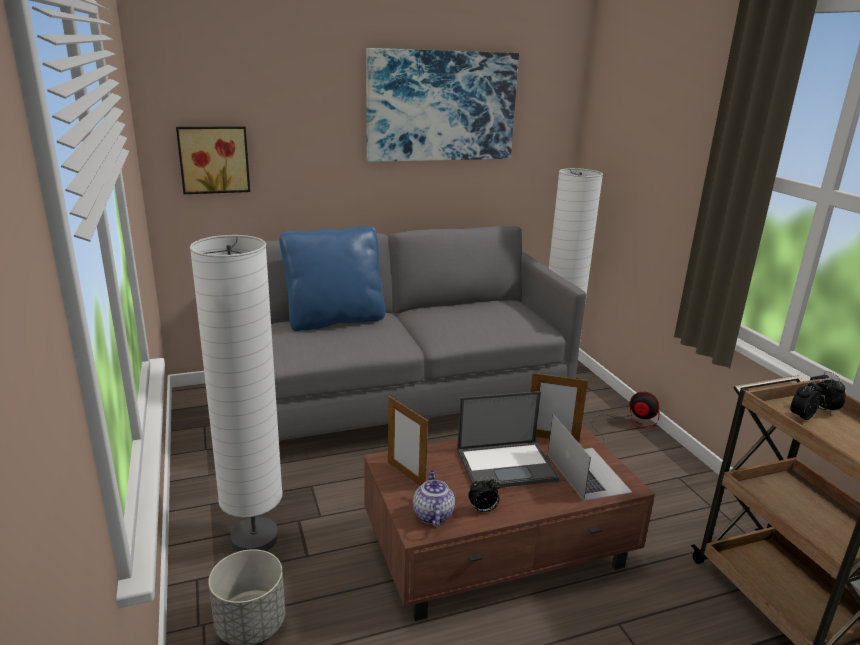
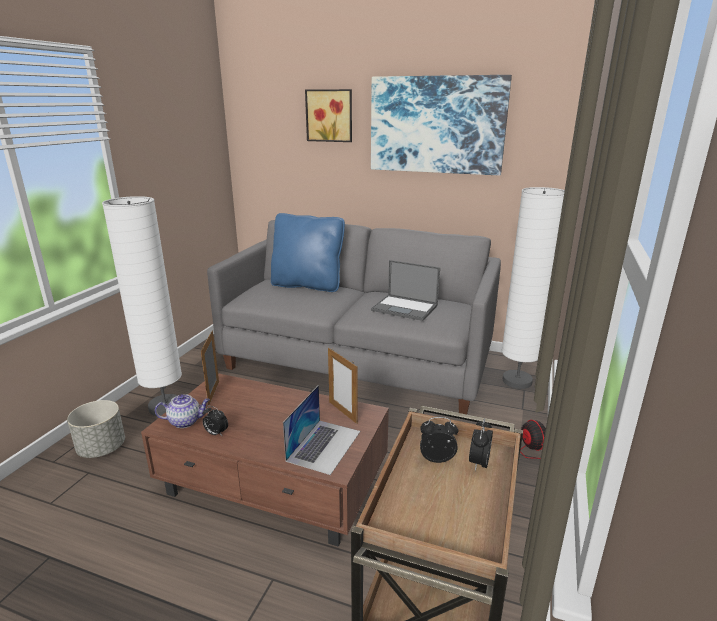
camera: 40 degrees right, 0 degrees up
picture [176,126,250,194] -> picture moved to [305,89,352,142]
teapot [413,470,455,527] -> teapot turned 45 degrees clockwise [155,394,210,428]
laptop [457,391,559,488] -> laptop moved to [371,260,440,321]

